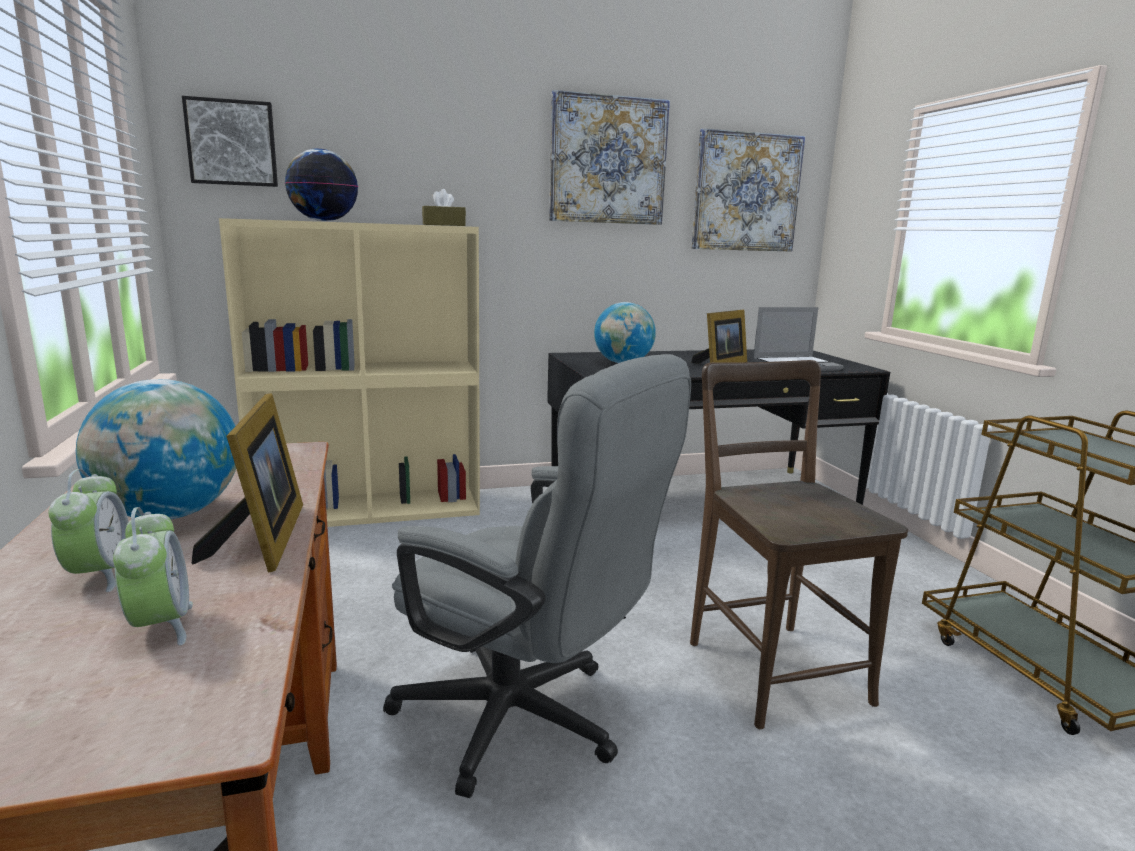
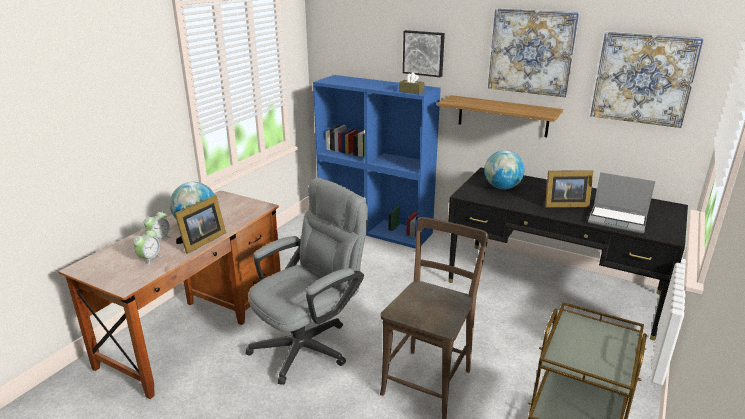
camera: 45 degrees right, 10 degrees up
picture [182,96,278,187] -> picture moved to [403,30,445,77]
beige bookcase [219,218,480,527] -> blue bookcase [313,75,441,249]
globe [285,149,358,221] -> none
grey office chair [383,354,691,798] -> grey office chair turned 120 degrees counterclockwise [245,178,368,385]
none -> shelf [437,95,563,137]

